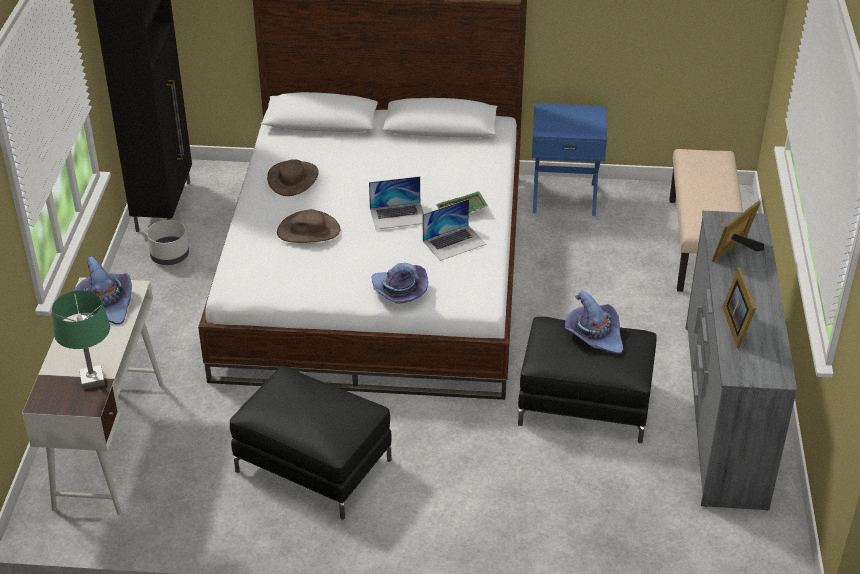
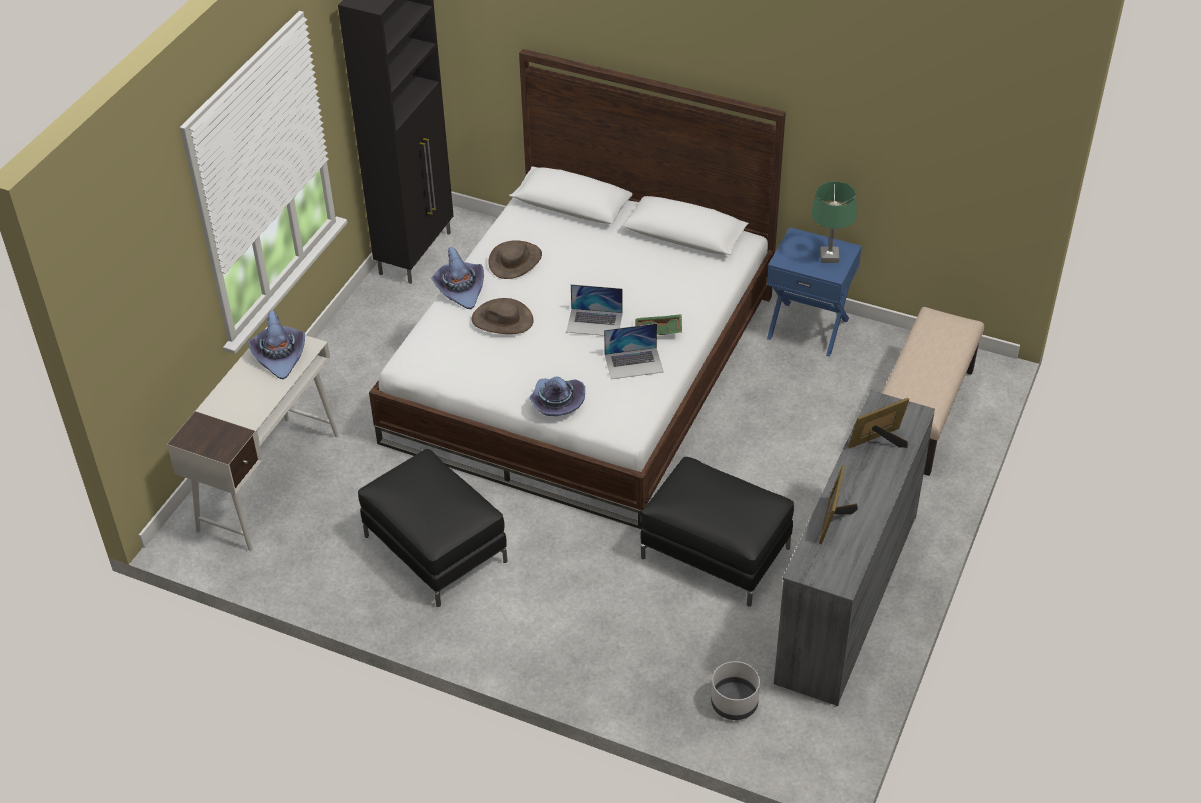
camera: 20 degrees right, 5 degrees up
green table lamp [52,290,110,390] -> green table lamp moved to [811,181,857,263]
grey planter [147,220,189,265] -> grey planter moved to [711,661,760,720]
purple hat [565,291,623,354] -> purple hat moved to [431,247,484,309]

